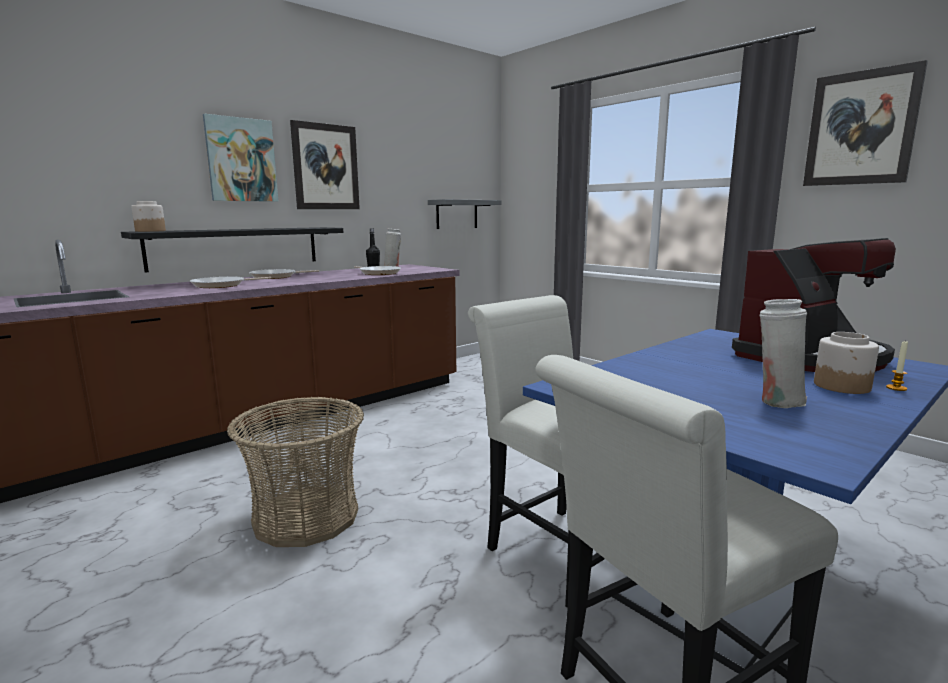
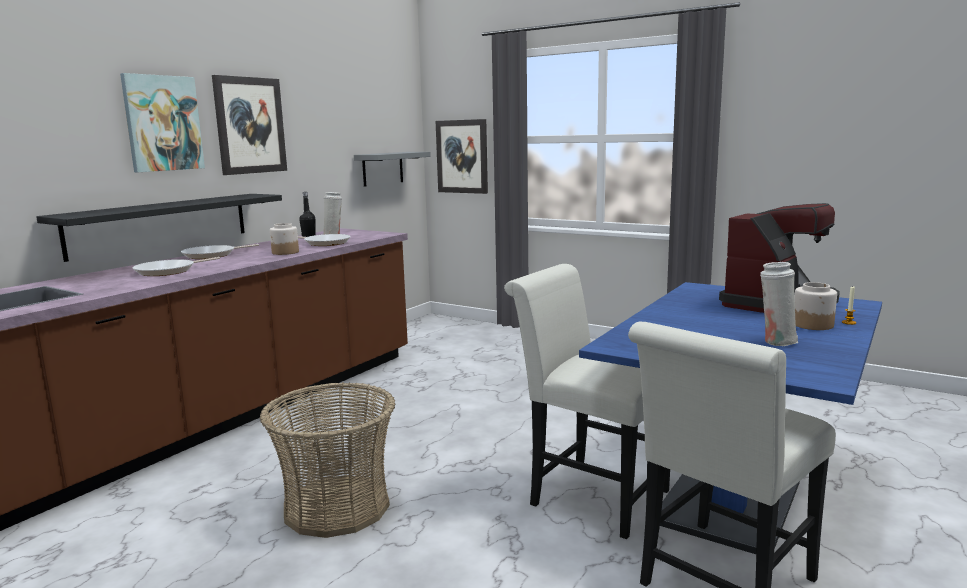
camera: 15 degrees left, 0 degrees up
jar [131,201,166,232] -> jar moved to [270,223,299,255]
picture [803,60,928,186] -> picture moved to [436,119,488,194]

